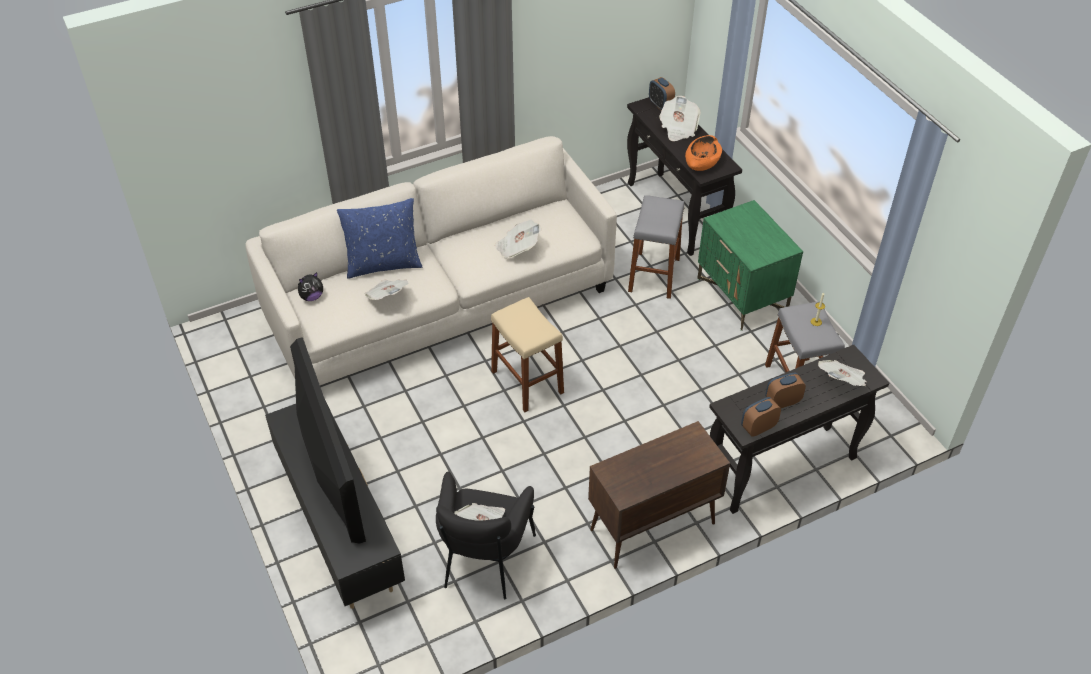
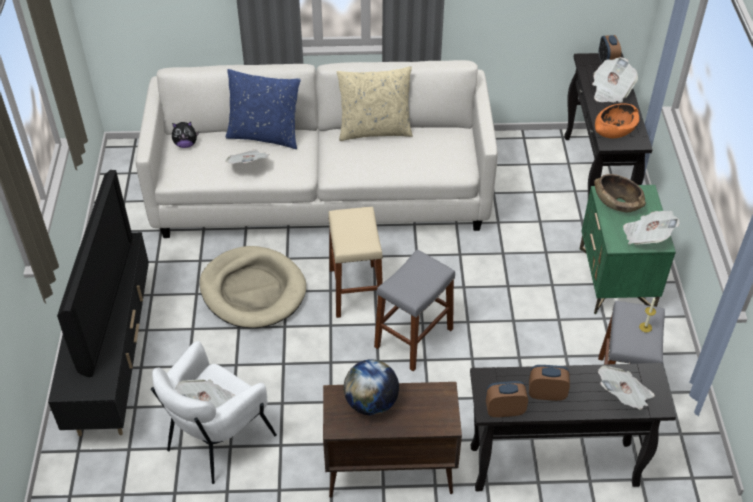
camera: 25 degrees right, 0 degrees up
black armchair [436,471,536,600] -> white armchair [151,341,277,484]
newspaper [495,220,542,259] -> newspaper moved to [623,211,679,245]
grey stool [628,195,684,299] -> grey stool moved to [374,250,455,372]
none -> beige dog bed [199,246,306,328]
none -> beige pillow [337,66,413,141]
none -> globe [344,359,399,416]
none -> brown bowl [594,174,646,212]

